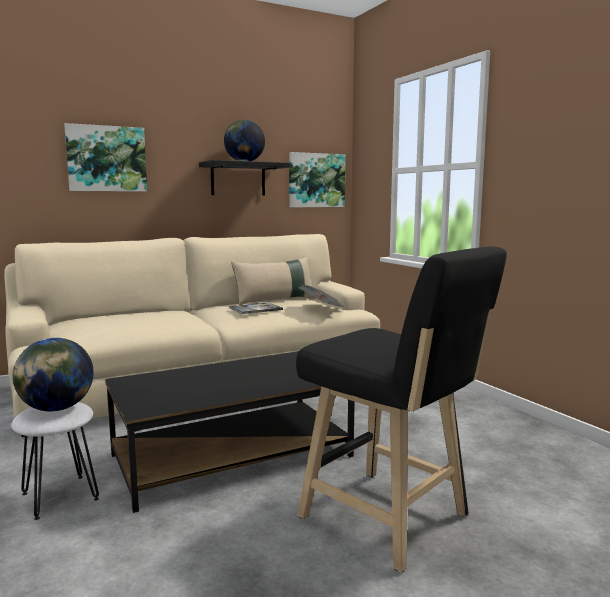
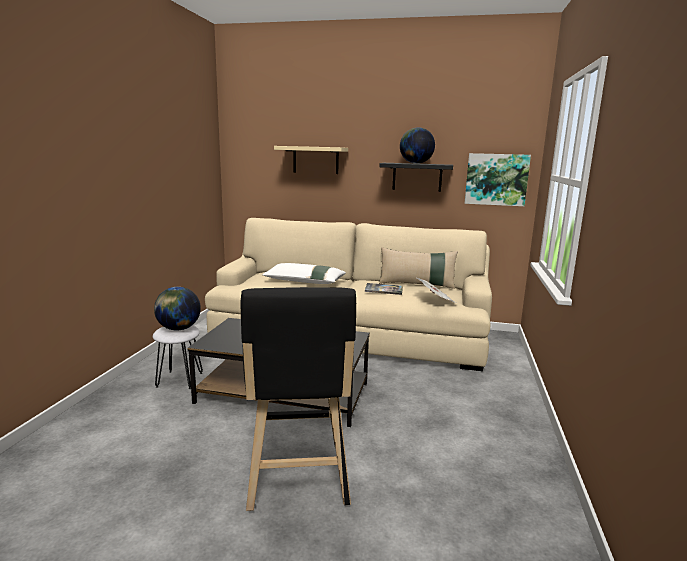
camera: 40 degrees right, 5 degrees up
picture [64,123,147,192] -> beige shelf [274,146,348,174]
none -> white pillow [262,263,346,284]

